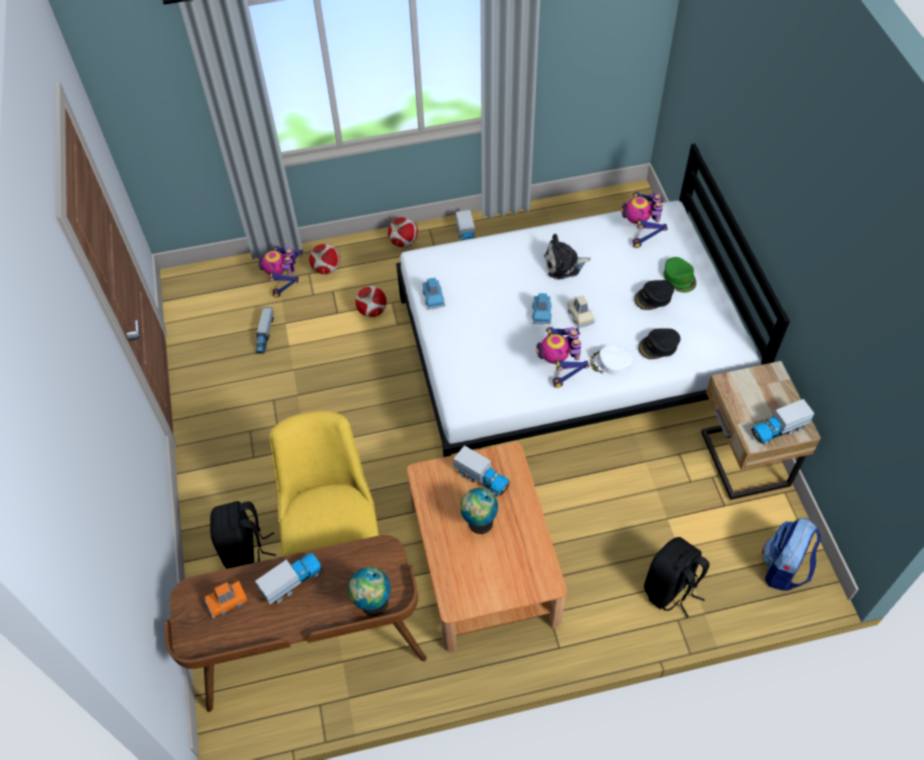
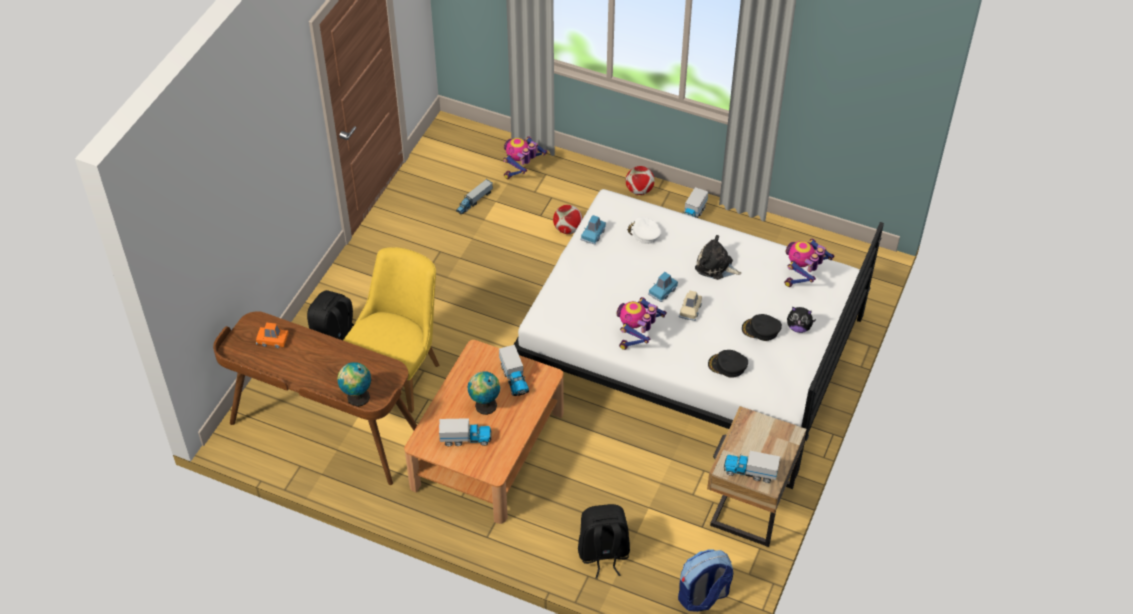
camera: 35 degrees right, 5 degrees down
toy truck [255,553,322,604] -> toy truck moved to [439,418,492,446]
football [309,244,340,274] -> none
white cap [589,345,633,375] -> white cap moved to [627,217,662,244]
green cap [664,257,696,293] -> plush toy [787,307,816,333]

